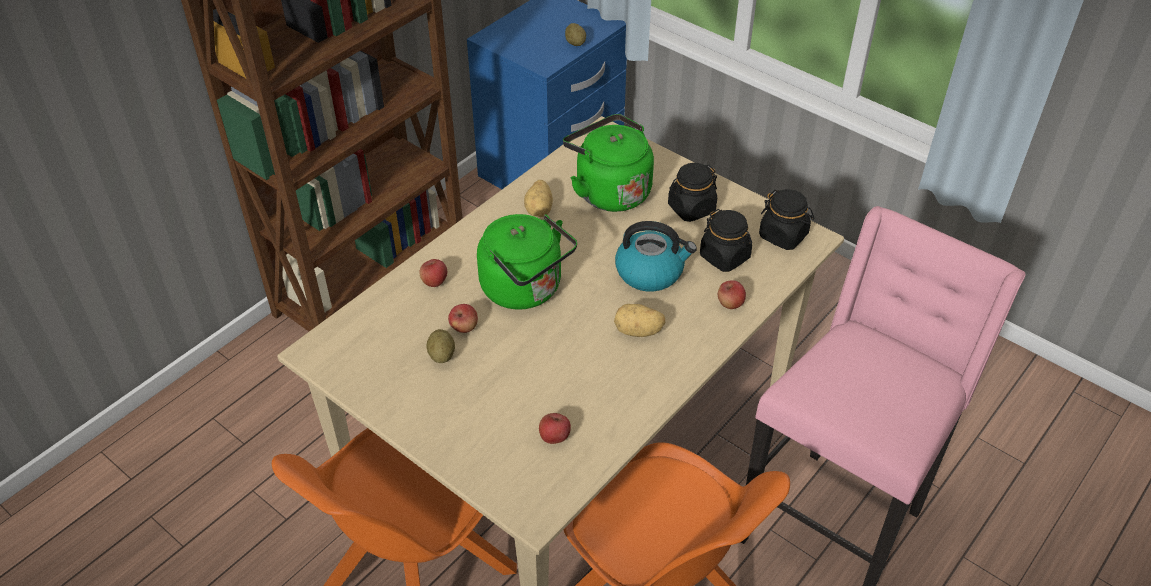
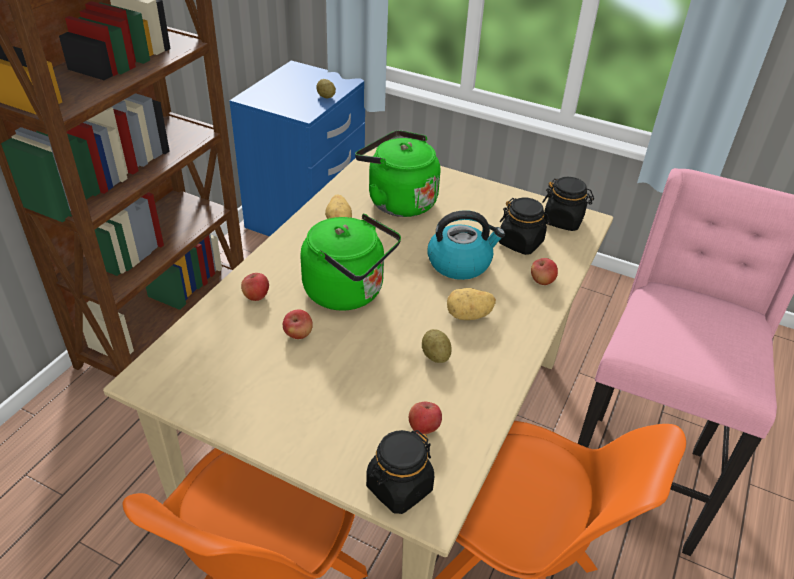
camera: 15 degrees left, 5 degrees down
potato [426,329,455,363] -> potato moved to [422,329,451,363]
black jar [668,163,717,222] -> black jar moved to [366,430,434,514]

